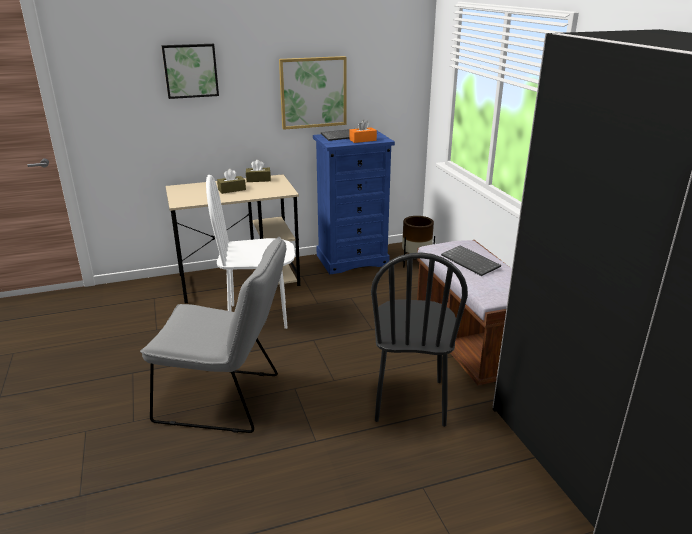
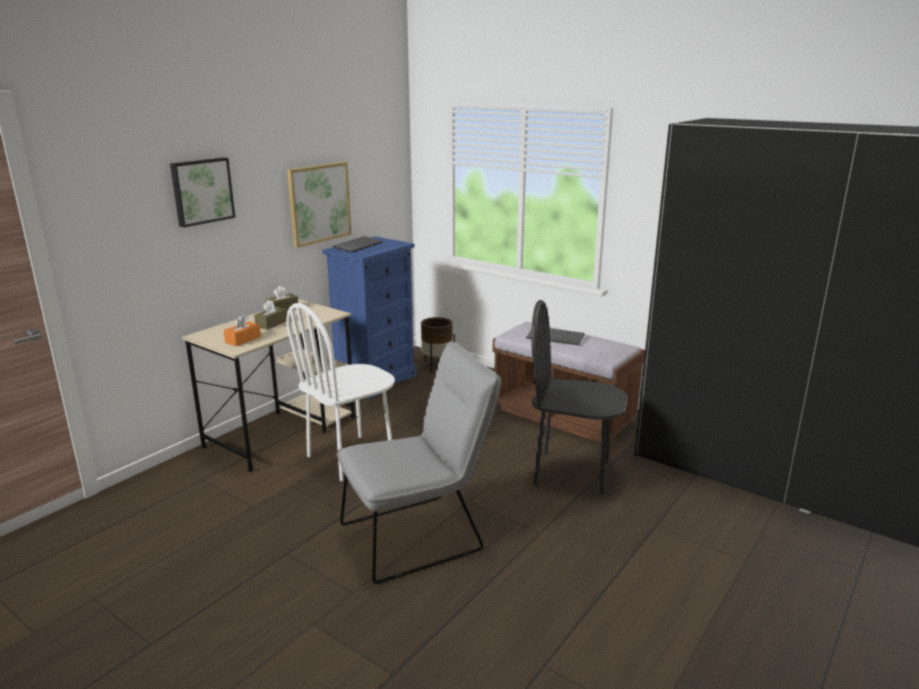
camera: 35 degrees left, 5 degrees down
orange tissue box [349,120,377,143] -> orange tissue box moved to [224,315,261,346]
black chair [371,252,468,427] -> black chair turned 135 degrees clockwise [531,300,627,495]

